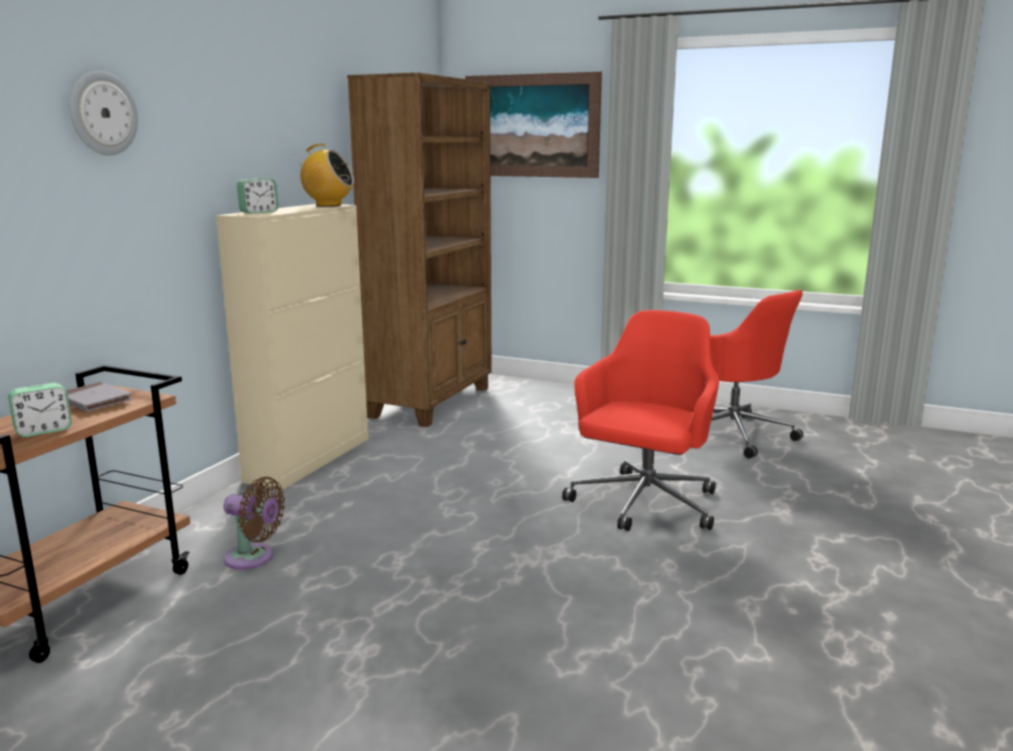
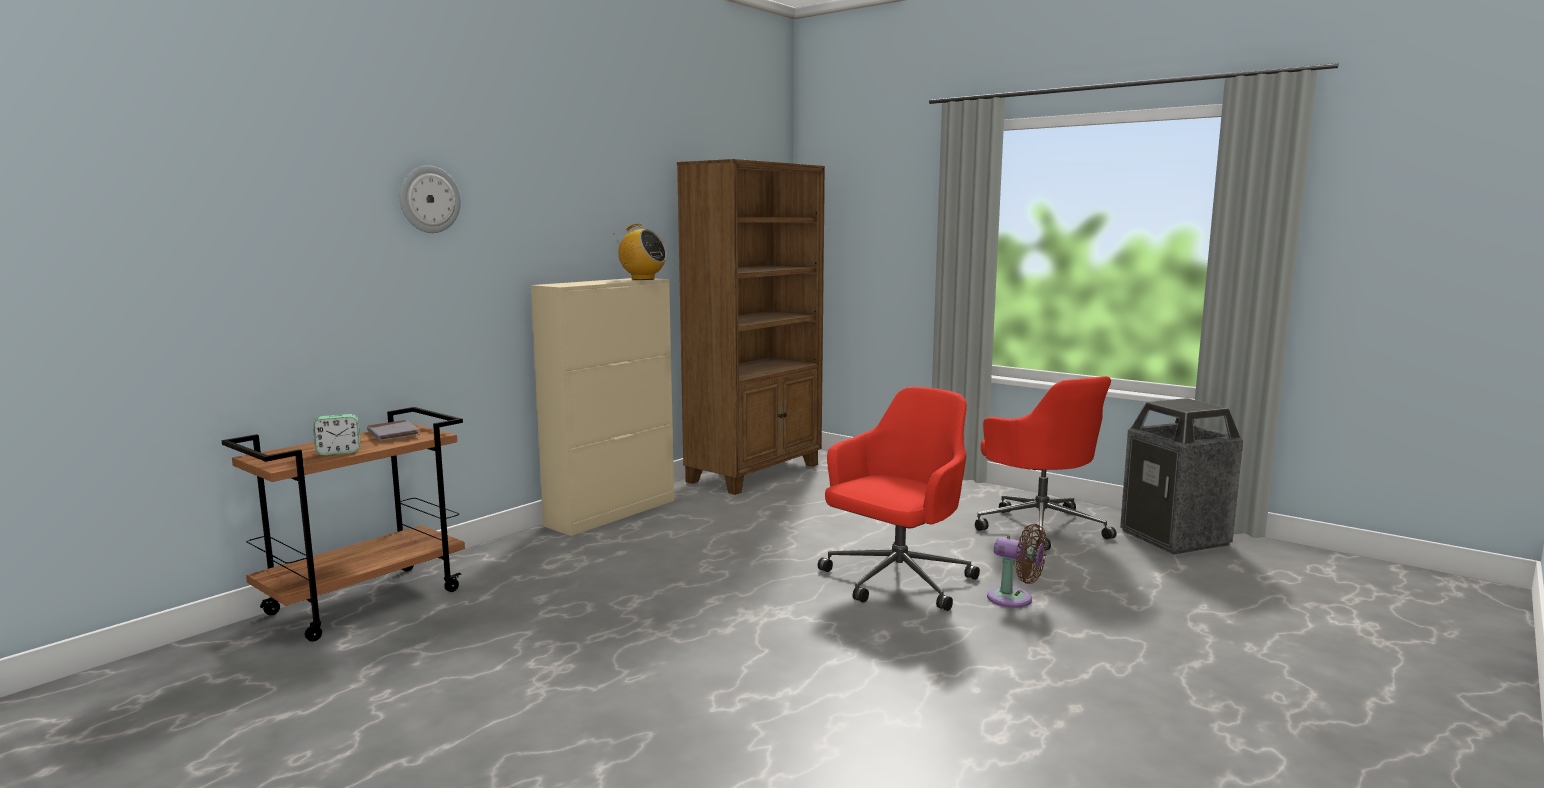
camera: 15 degrees right, 5 degrees down
brown fan [223,477,285,569] -> brown fan moved to [987,524,1047,608]
alarm clock [237,179,279,214] -> none
picture [465,72,602,178] -> none
none -> trash can [1120,398,1243,555]

